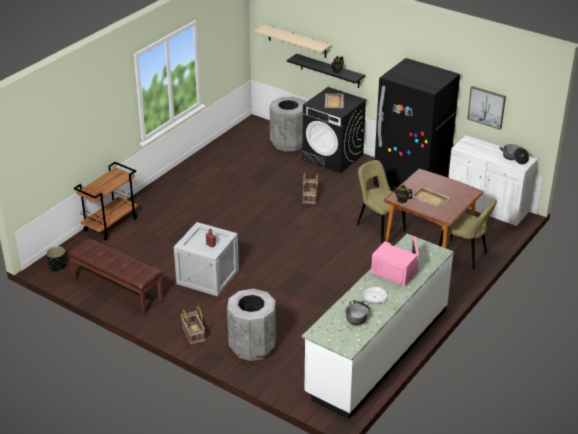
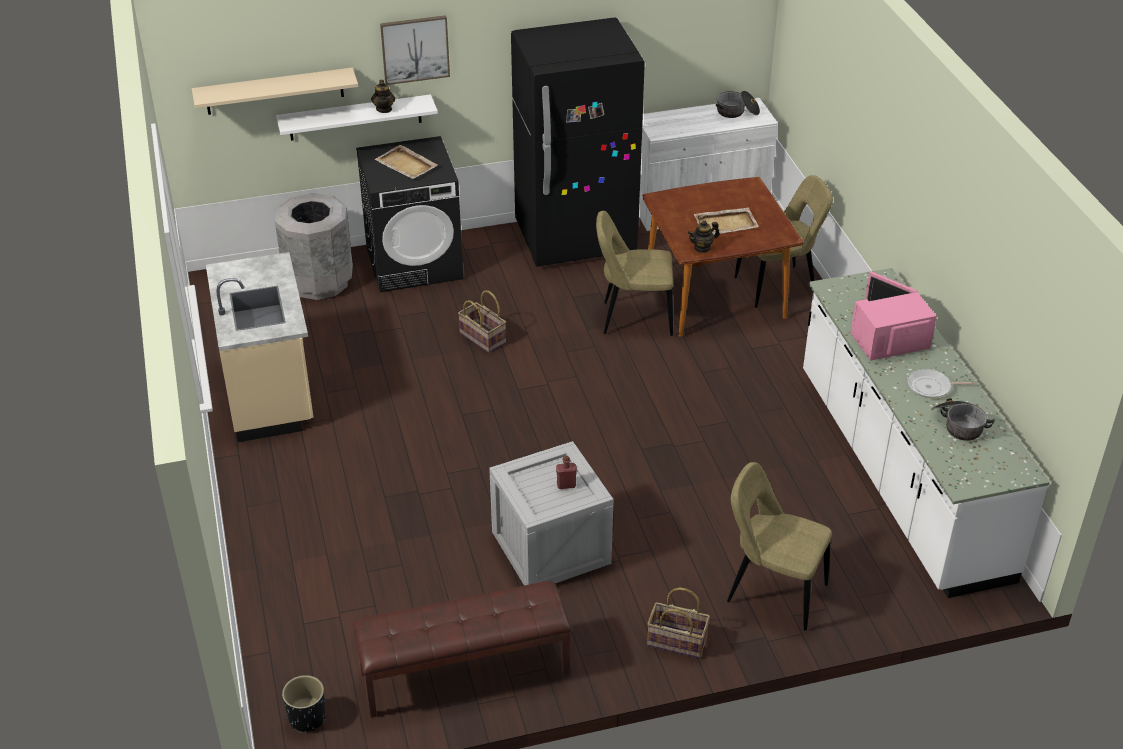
camera: 50 degrees left, 5 degrees up
brown cart [74,162,138,241] -> none
grey trash can [227,289,276,361] -> beige chair [727,462,832,630]
black shelf [287,54,365,88] -> white shelf [276,94,438,141]
picture [467,86,506,130] -> picture moved to [380,15,450,85]
none -> beige counter [206,252,313,442]

